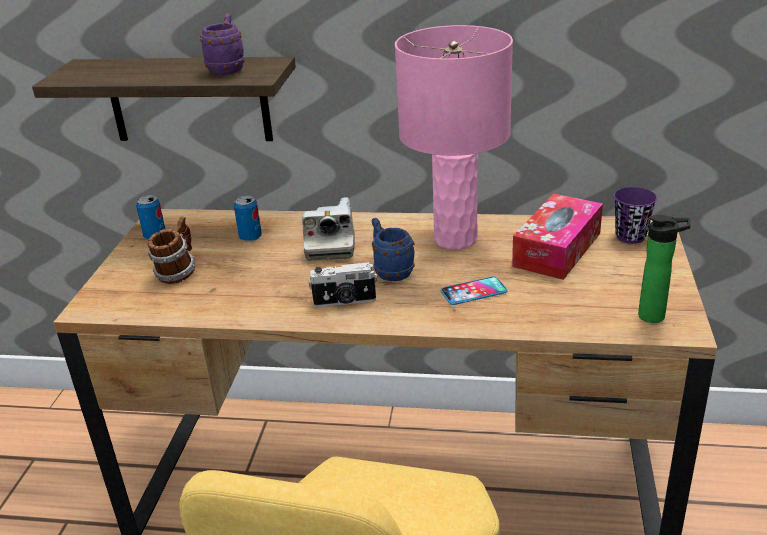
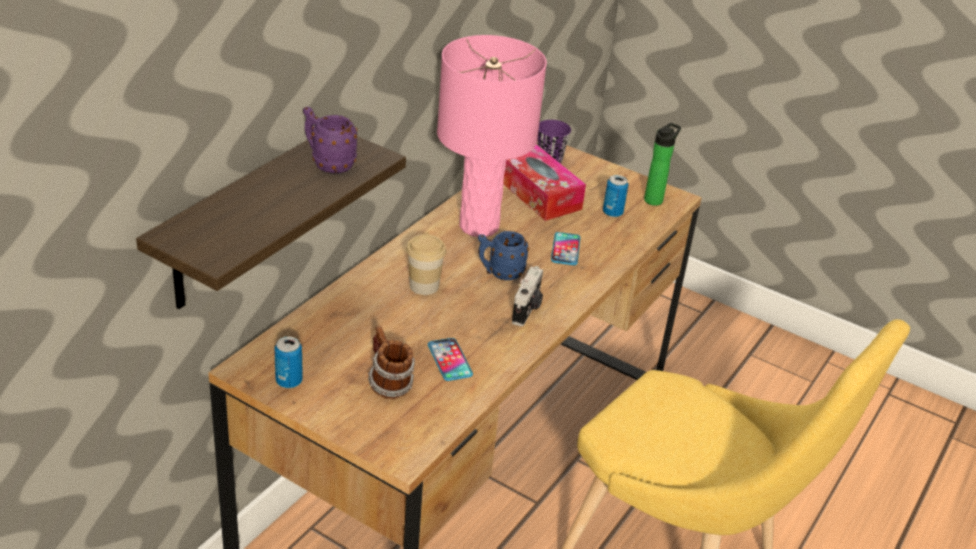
camera: 70 degrees left, 5 degrees up
can [234,196,262,242] -> can moved to [603,175,629,217]
camera [302,197,355,261] -> cup [406,234,446,295]
none -> phone [428,338,473,381]

